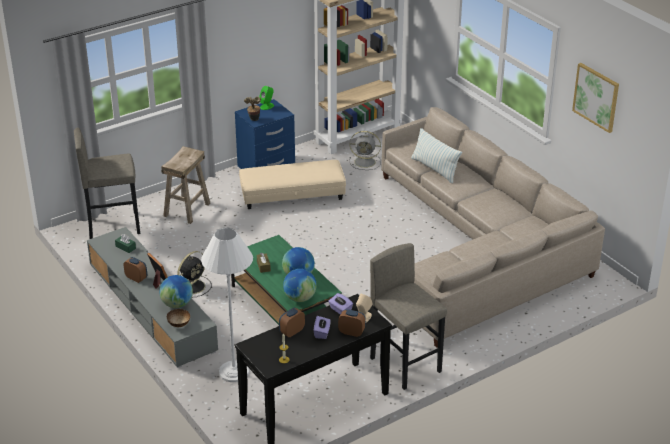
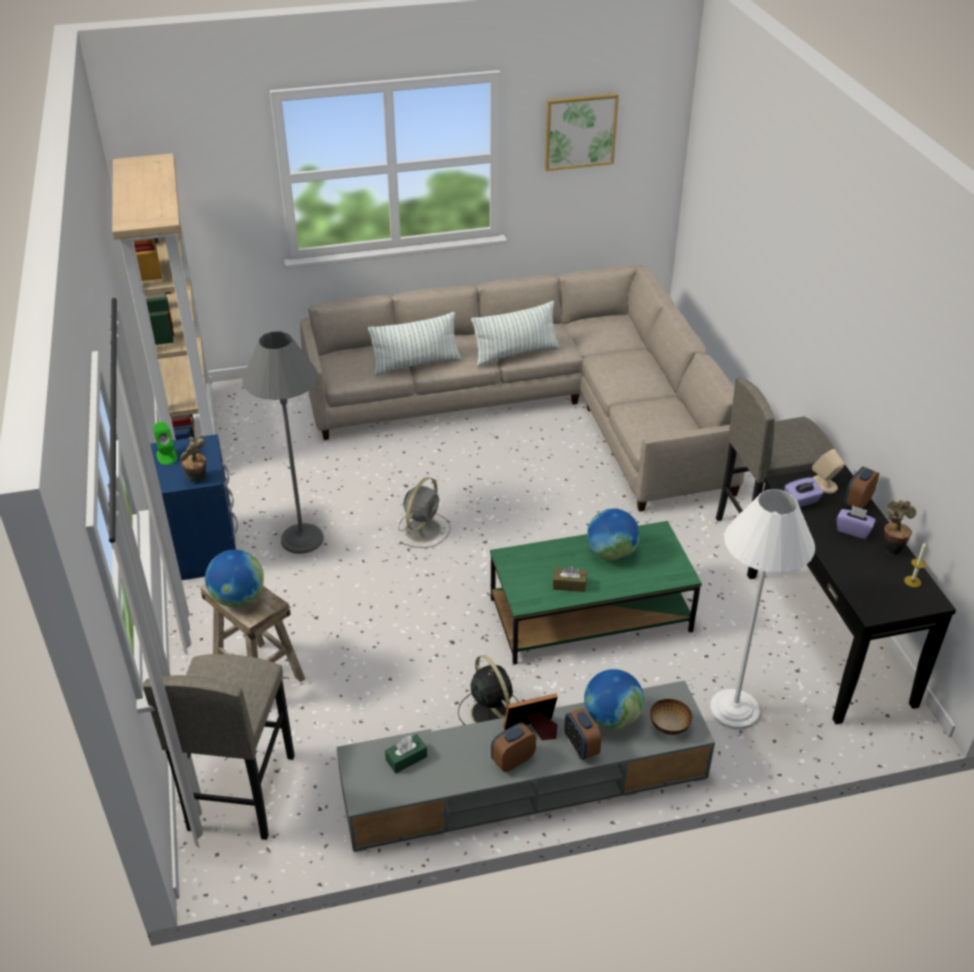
camera: 70 degrees left, 5 degrees up
beige ottoman [239,160,346,209] -> grey floor lamp [242,331,324,554]
alarm clock [279,308,305,337] -> alarm clock moved to [564,708,601,760]
globe [283,269,317,302] -> globe moved to [205,550,264,607]
grey fan [349,131,381,170] -> grey fan moved to [398,477,451,548]
none -> pillow [471,301,560,367]
none -> potted plant [884,500,916,556]

